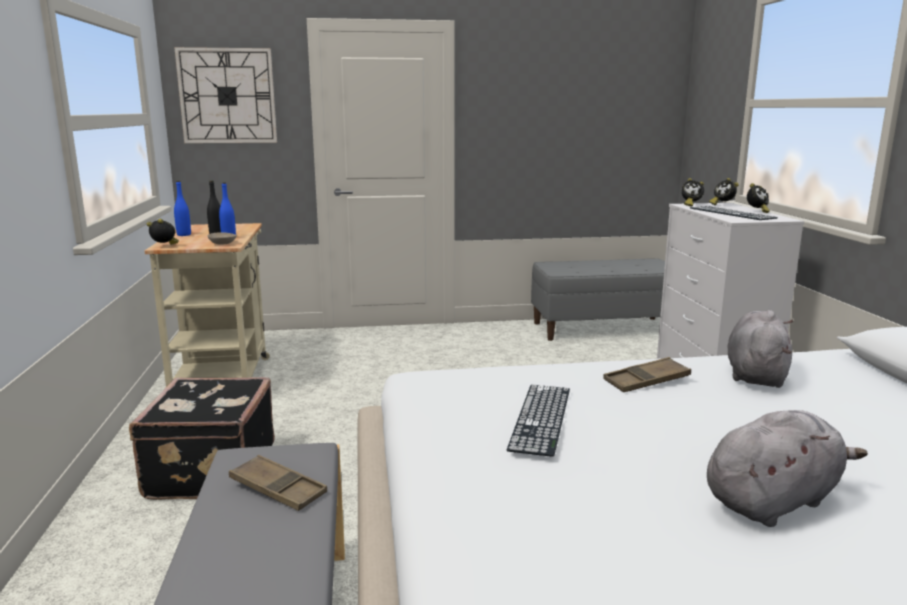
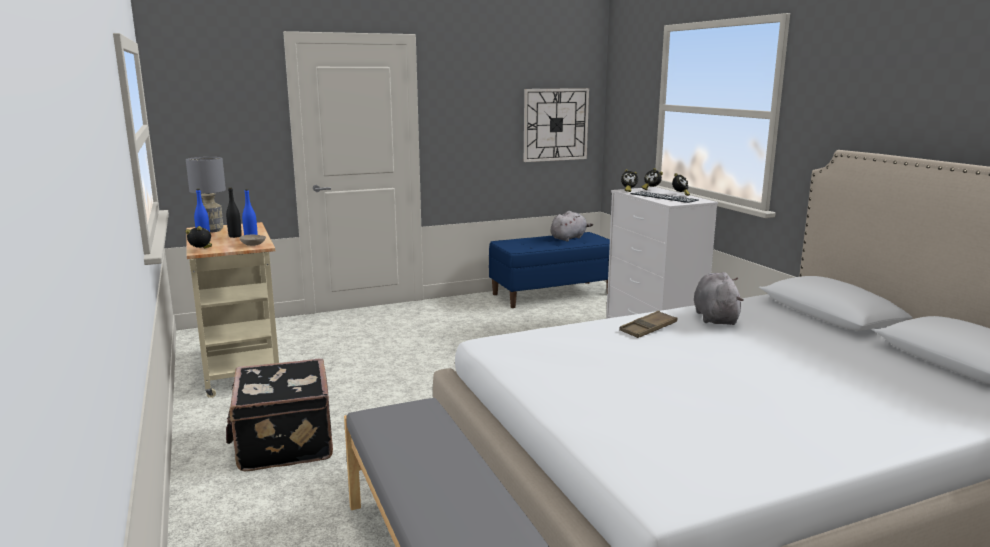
camera: 15 degrees left, 0 degrees up
wall clock [174,47,277,143] -> wall clock moved to [524,88,589,162]
brown tray [229,455,327,511] -> none
keyboard [507,385,570,457] -> none
grey bench [531,258,665,341] -> blue bench [489,232,610,308]
grey plush toy [707,410,868,527] -> grey plush toy moved to [551,211,593,242]
none -> grey table lamp [186,157,226,233]

